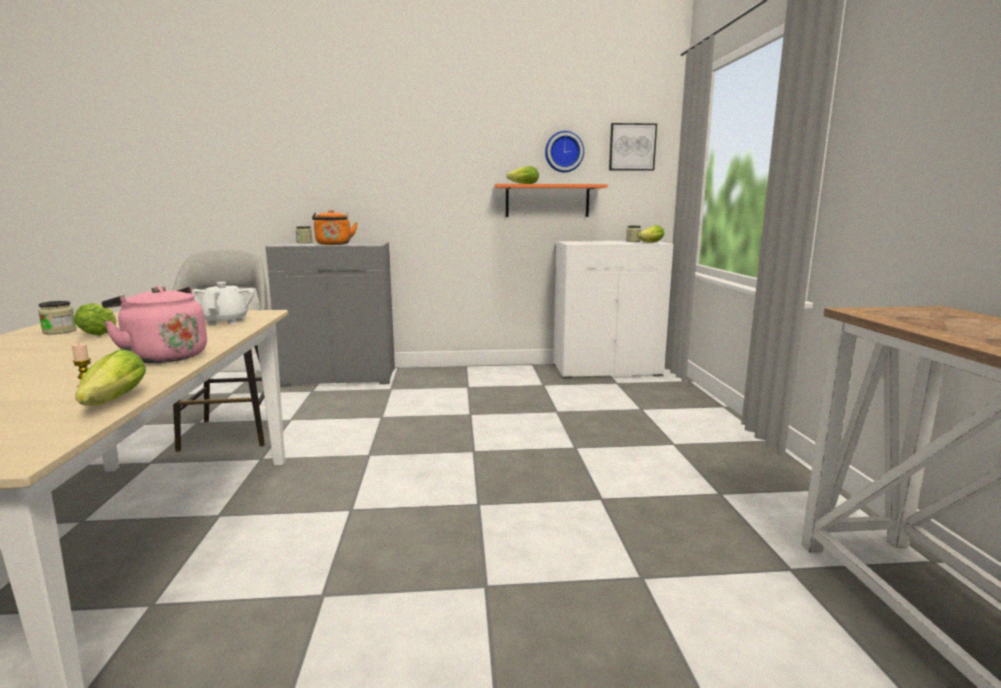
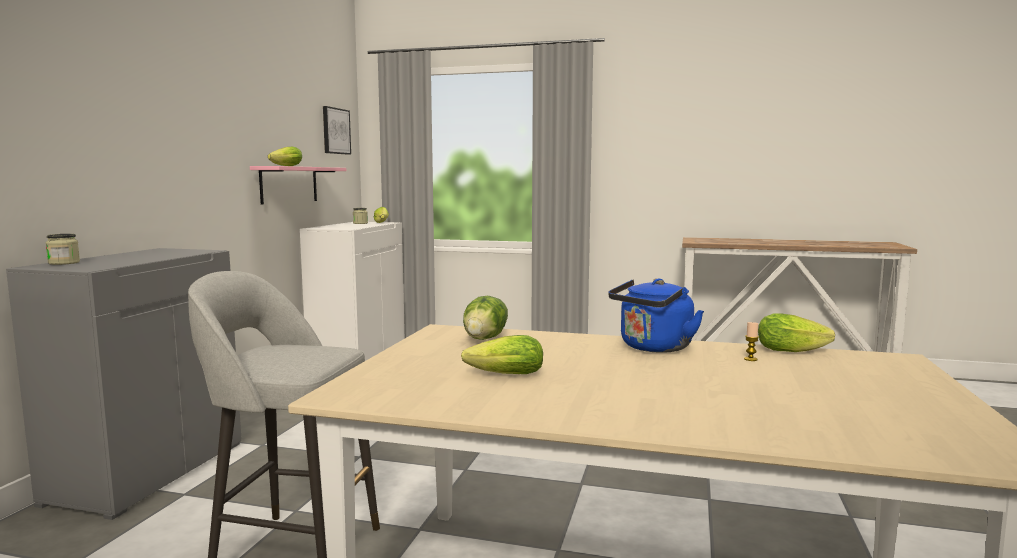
camera: 70 degrees left, 5 degrees down
jar [38,301,77,334] -> none
pink kettle [102,286,207,363] -> blue kettle [608,278,704,353]
white teapot [192,282,254,325] -> lettuce [463,296,508,340]
orange kettle [312,210,358,245] -> none
orange shelf [494,184,608,217] -> pink shelf [250,166,346,204]
wall clock [545,131,584,172] -> none

